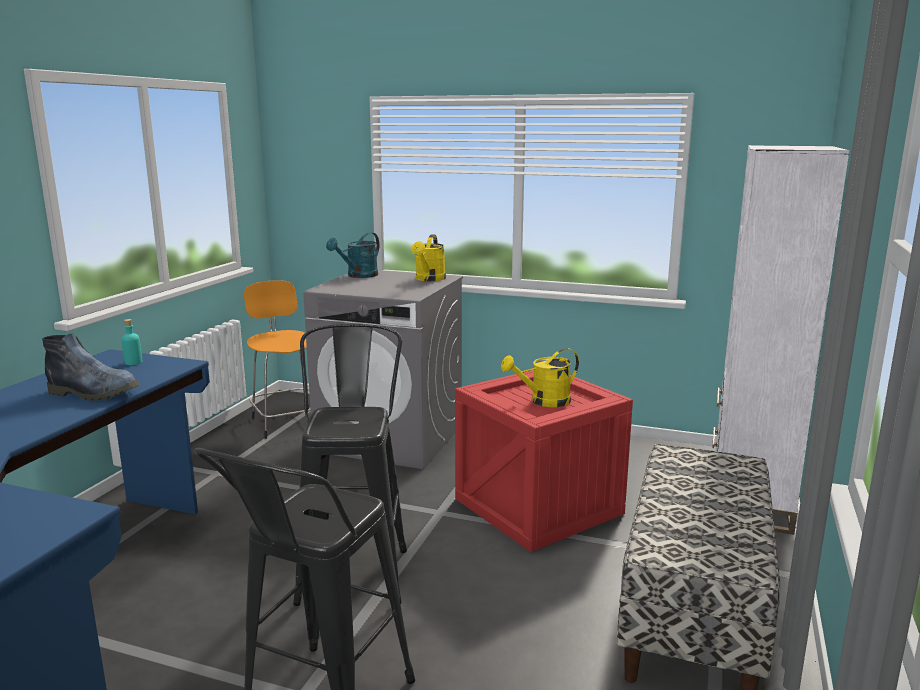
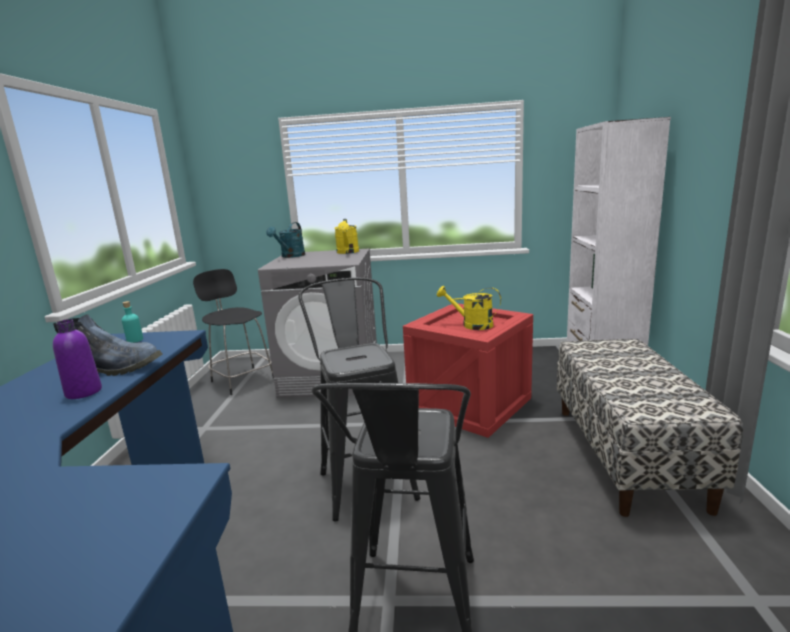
camera: 15 degrees left, 0 degrees up
orange stool [244,280,311,439] -> black stool [193,269,274,395]
yellow watering can [501,348,579,407] -> yellow watering can turned 60 degrees clockwise [437,286,501,330]
none -> purple bottle [53,319,102,399]

